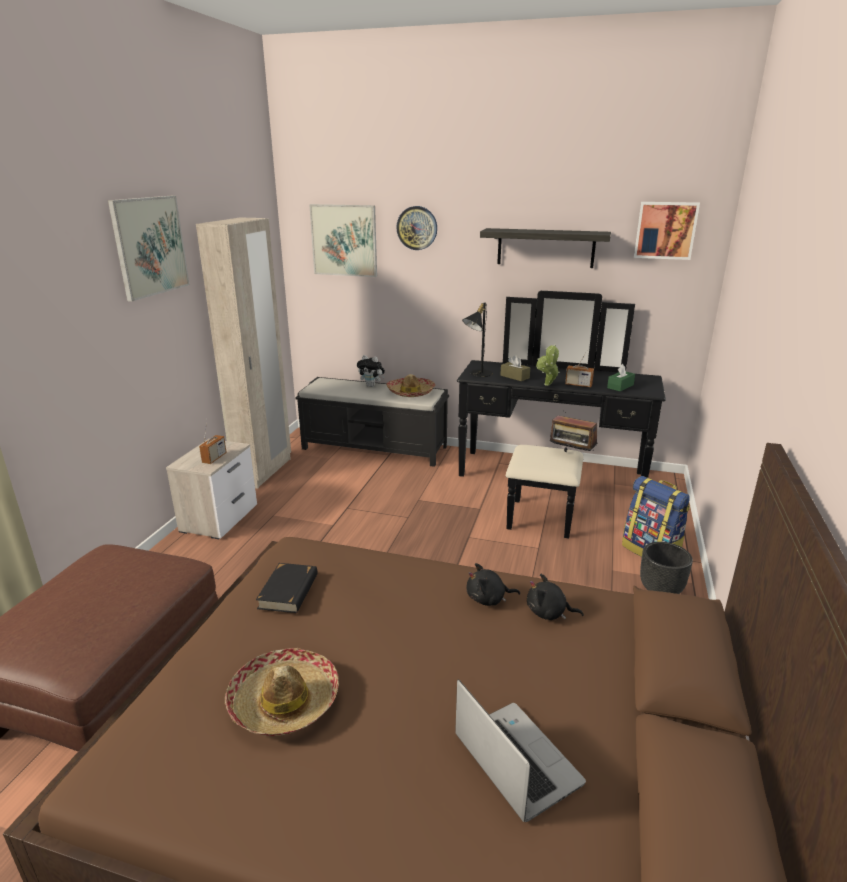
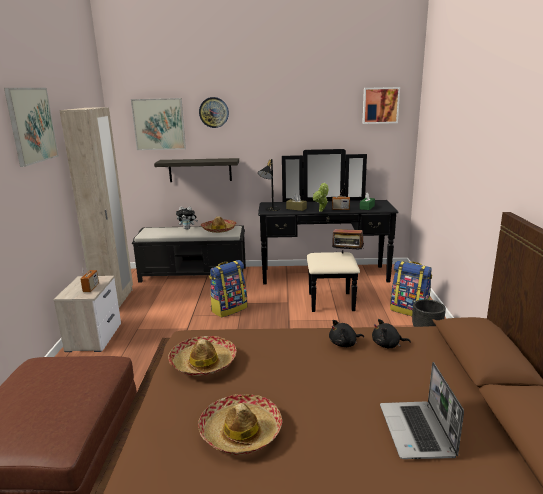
camera: 15 degrees left, 5 degrees down
black book [256,563,317,613] -> hat [168,336,237,376]
laptop [455,680,586,822] -> laptop turned 135 degrees counterclockwise [380,362,464,459]
shelf [480,228,611,268] -> shelf moved to [154,158,239,182]
none -> backpack [209,260,247,318]

